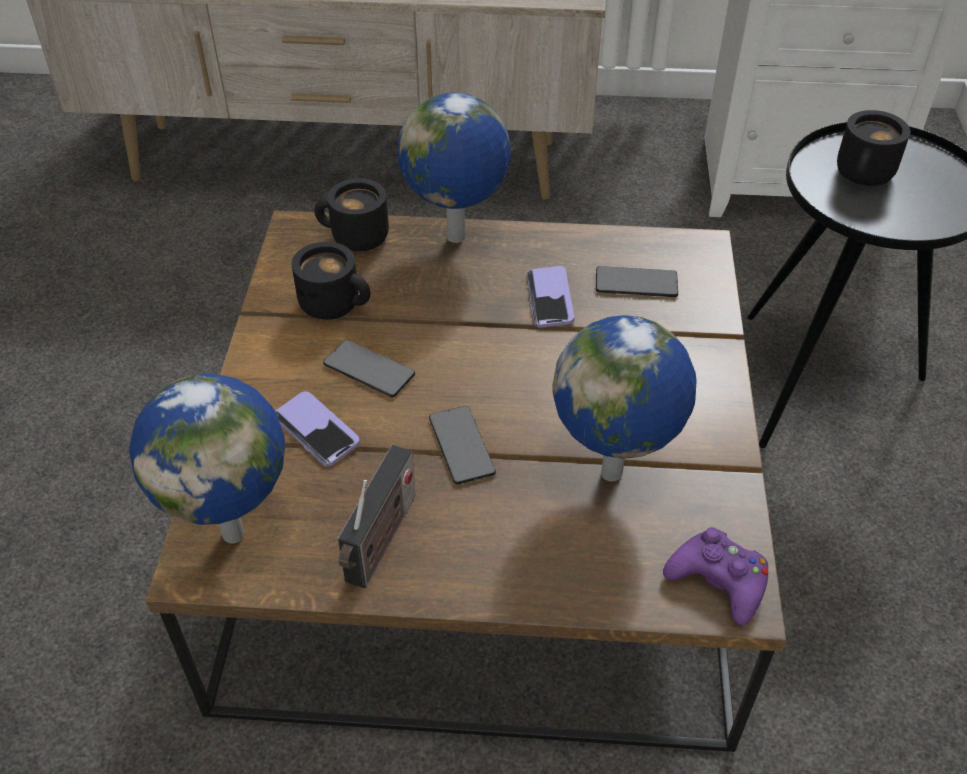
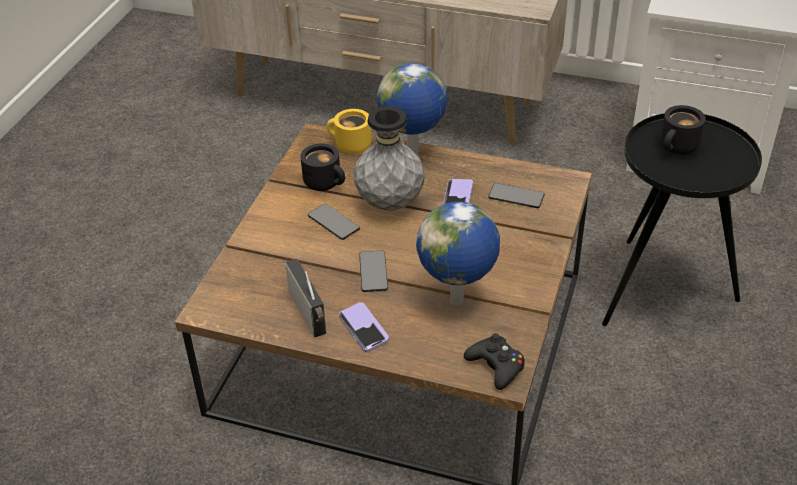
camera: 15 degrees right, 5 degrees down
globe [129,374,285,543] -> none
phone [276,391,360,466] -> phone moved to [339,302,389,352]
black mug [314,178,389,251] -> yellow mug [327,109,372,154]
radio [338,445,415,588] -> radio turned 60 degrees counterclockwise [285,259,326,338]
purple game controller [663,527,768,625] -> black game controller [464,333,525,390]
none -> grey vase [353,106,425,211]

